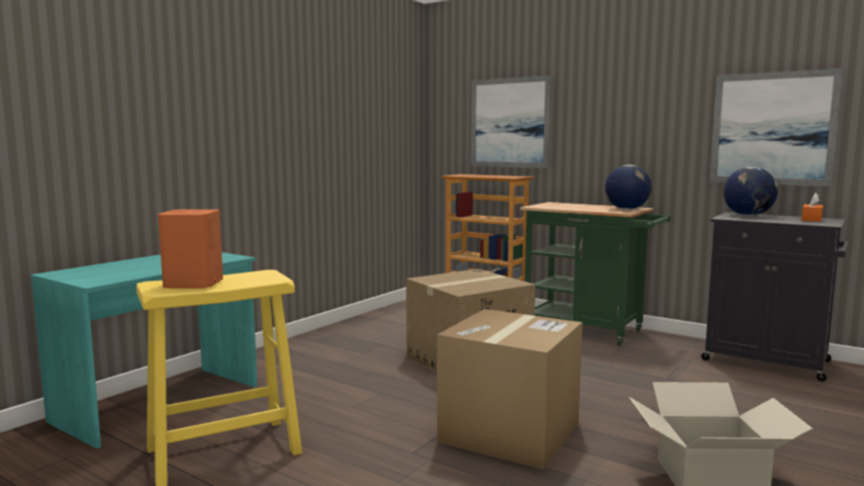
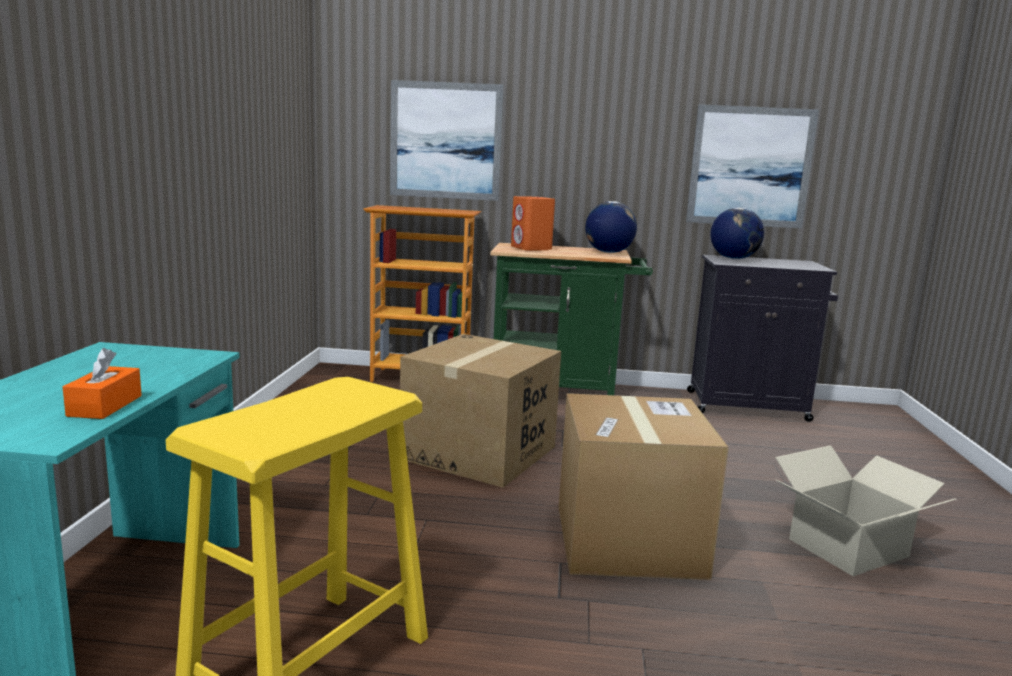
camera: 30 degrees left, 5 degrees up
orange speaker [158,209,223,289] -> orange speaker moved to [511,196,555,251]
orange tissue box [802,193,823,222] -> orange tissue box moved to [63,348,142,419]

